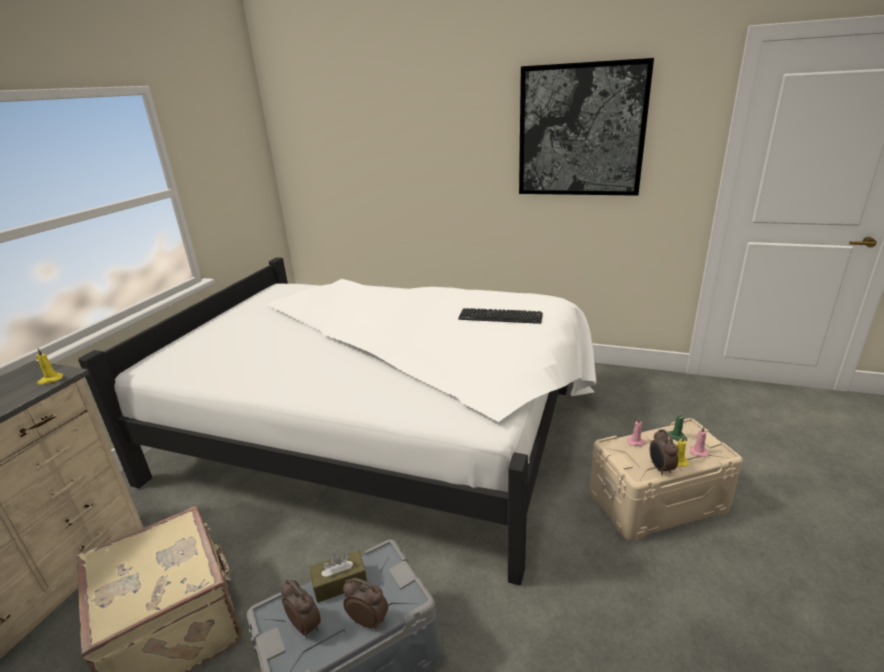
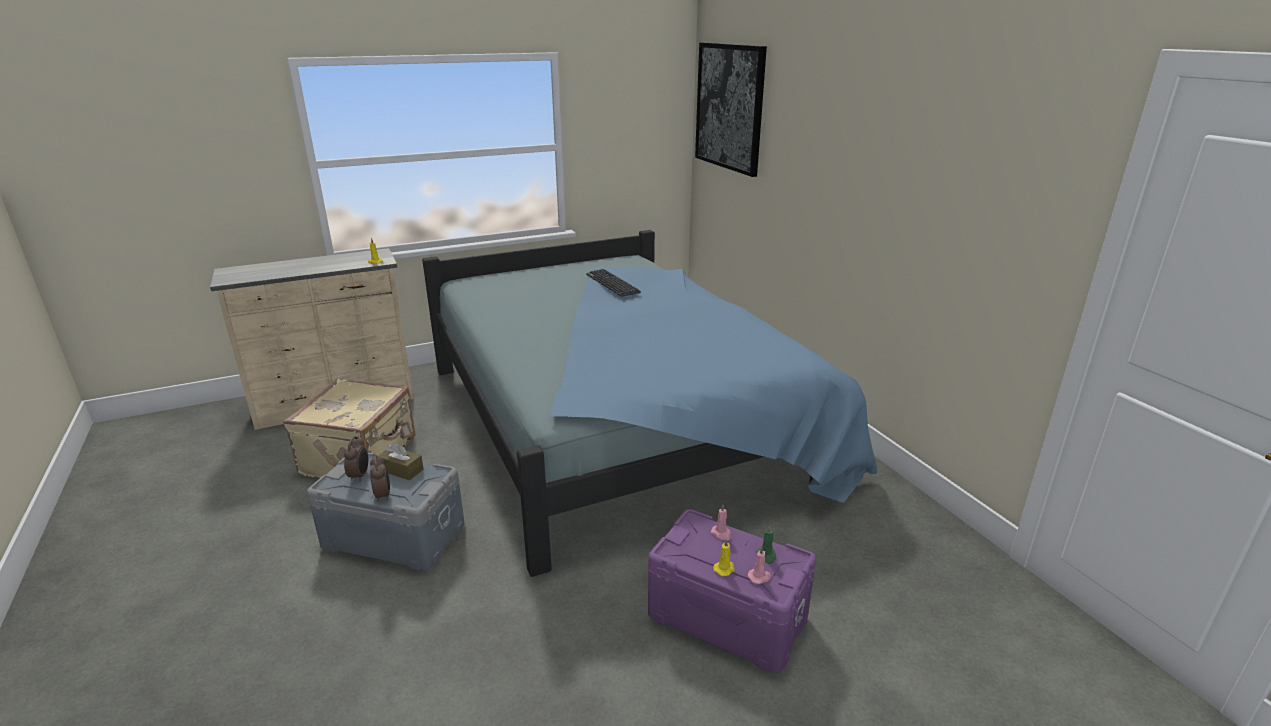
camera: 45 degrees right, 0 degrees up
white bed [78,257,597,585] -> blue bed [422,230,877,577]
keyboard [458,308,543,324] -> keyboard moved to [586,269,641,297]
picture [519,58,654,196] -> picture moved to [695,42,767,177]
beige storage box [589,418,743,540] -> purple storage box [648,509,816,673]
alarm clock [650,429,678,476] -> none

